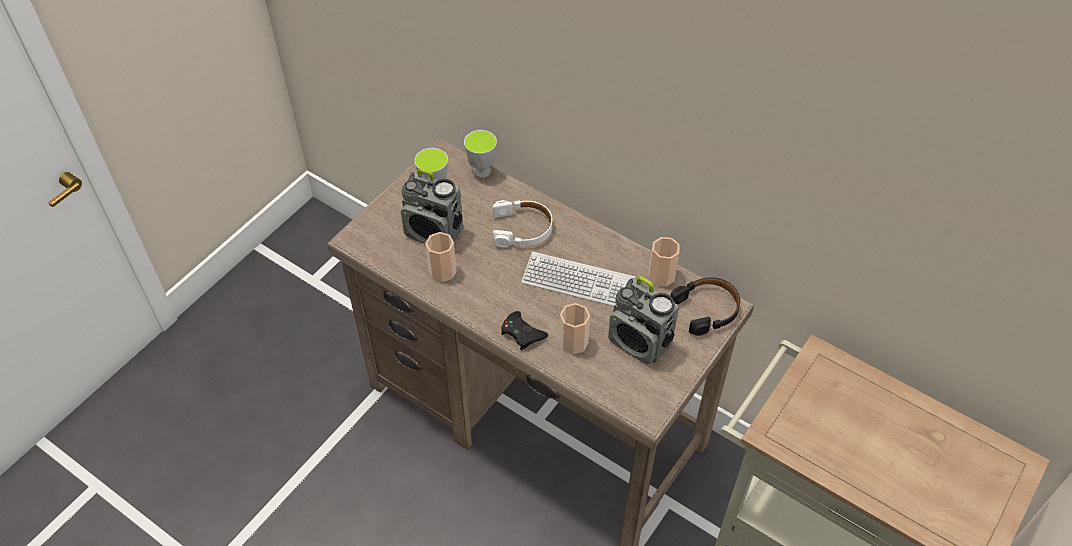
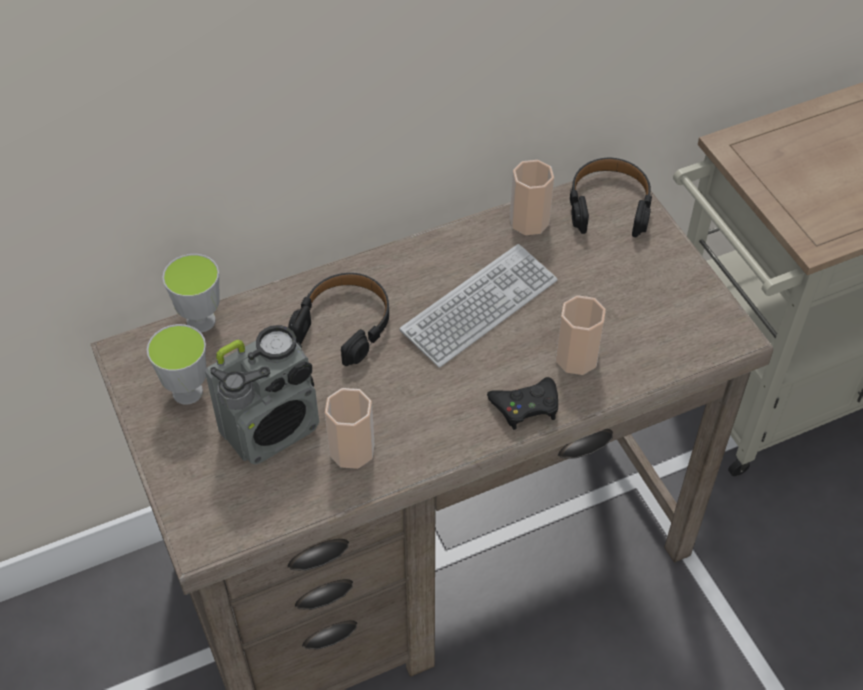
camera: 60 degrees left, 0 degrees up
white headphones [493,200,552,248] -> black headphones [288,273,389,366]
radio [608,276,679,364] -> none

